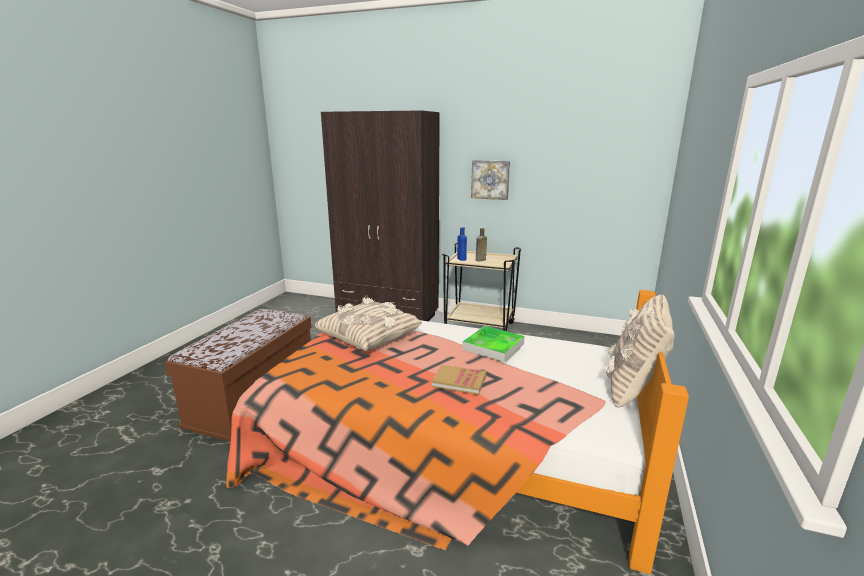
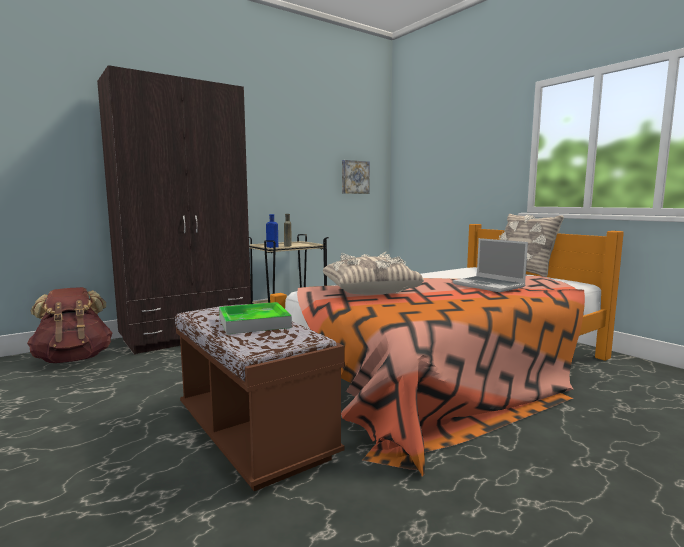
camera: 55 degrees left, 10 degrees down
book [432,365,486,395] -> laptop [453,238,528,292]
tray [462,326,525,362] -> tray moved to [219,302,292,335]
picture [471,160,510,200] -> picture moved to [342,160,370,194]
none -> brown backpack [27,287,113,363]

